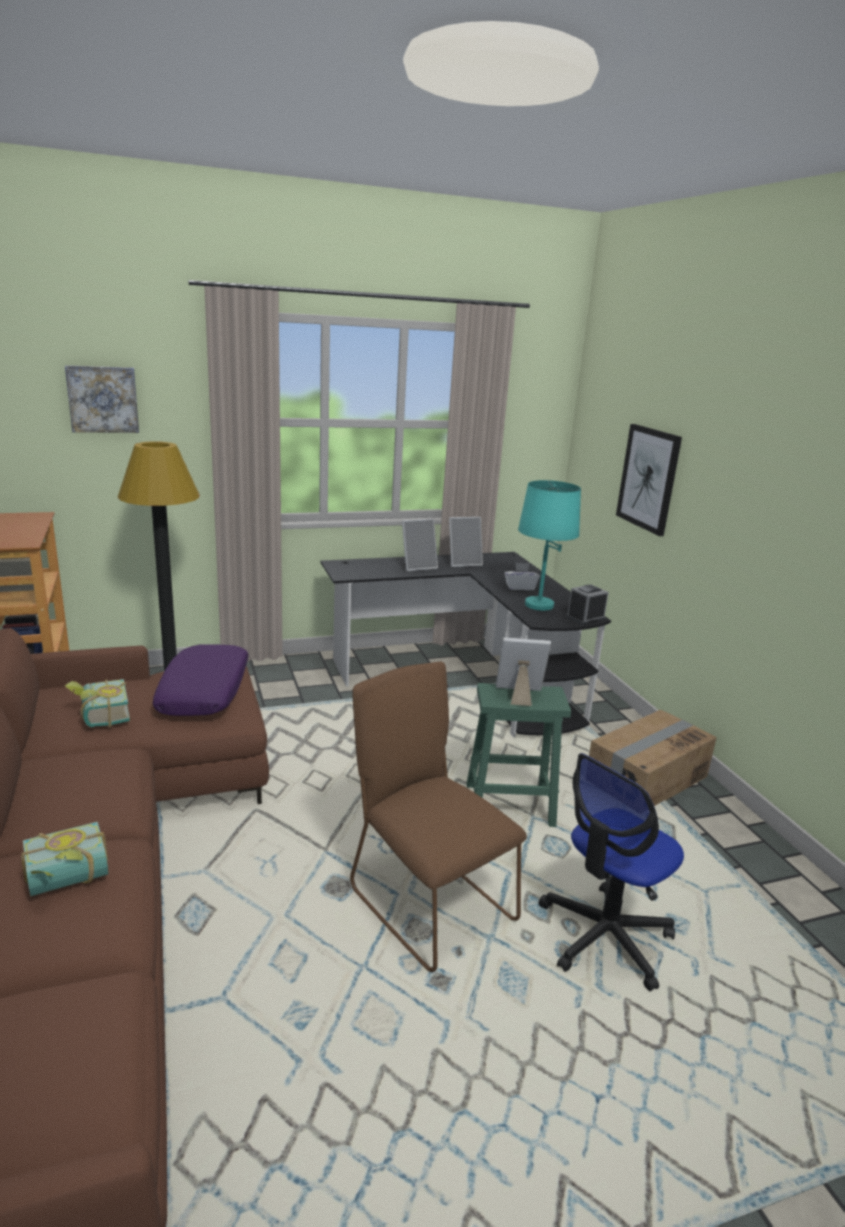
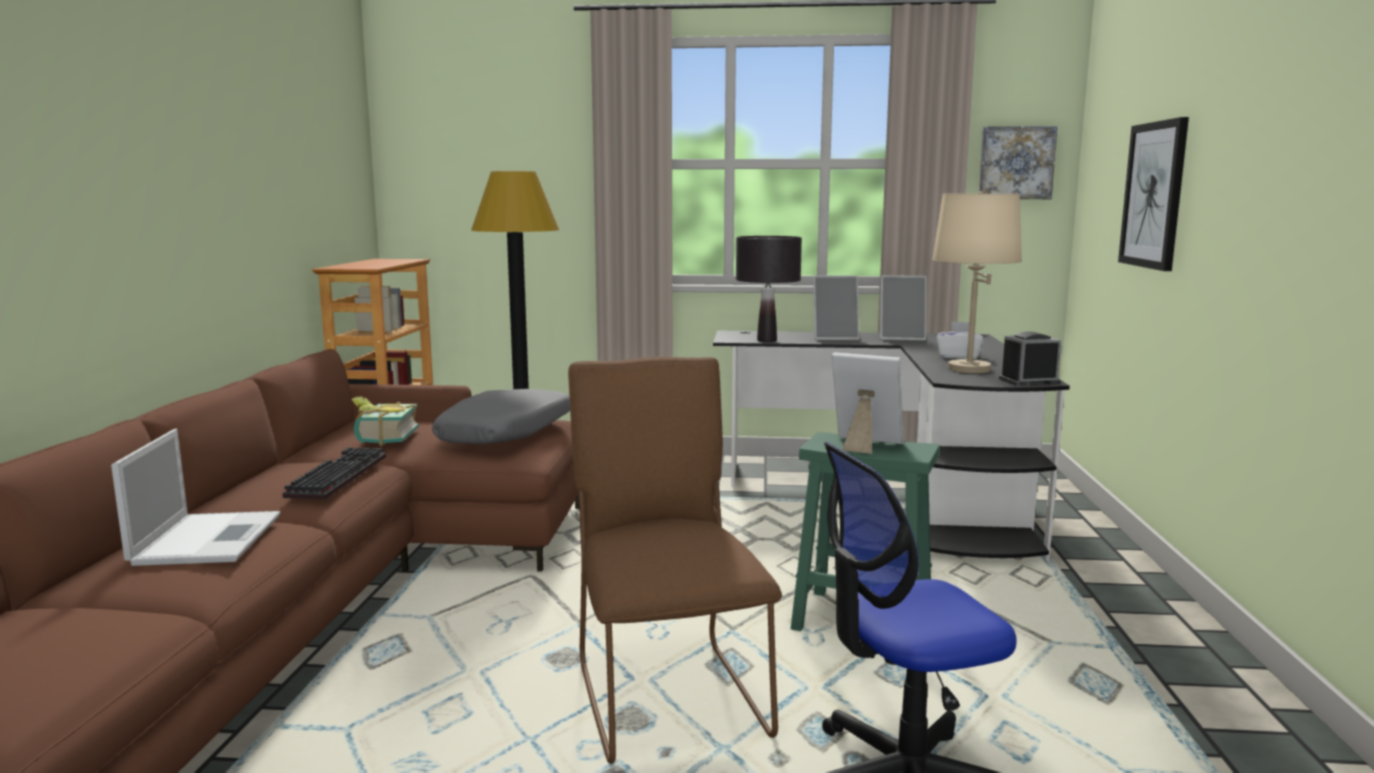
camera: 25 degrees right, 10 degrees down
book [21,822,108,896] -> laptop [111,429,280,566]
picture [65,365,139,433] -> picture moved to [979,126,1058,199]
purple pillow [153,644,248,716] -> grey pillow [432,389,570,444]
turquoise table lamp [518,480,581,611] -> beige table lamp [932,191,1022,373]
cardboard box [589,710,717,806] -> none
none -> keyboard [282,447,386,499]
none -> black table lamp [736,236,802,342]

